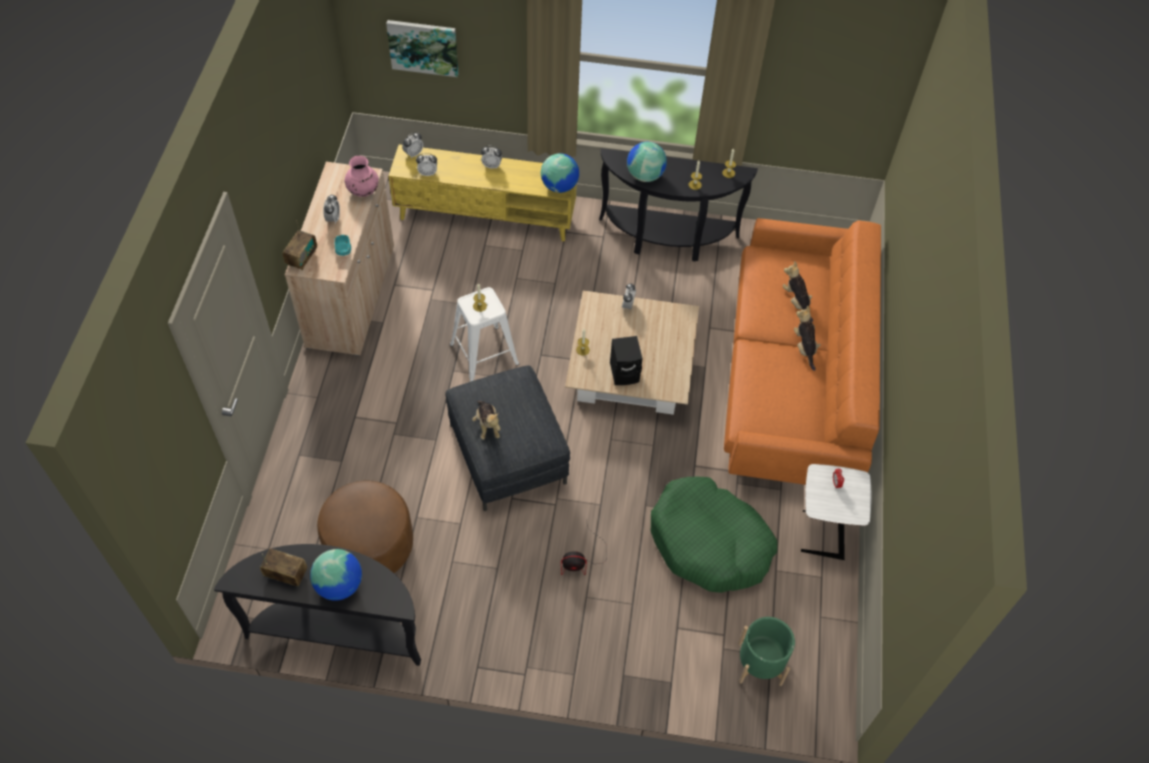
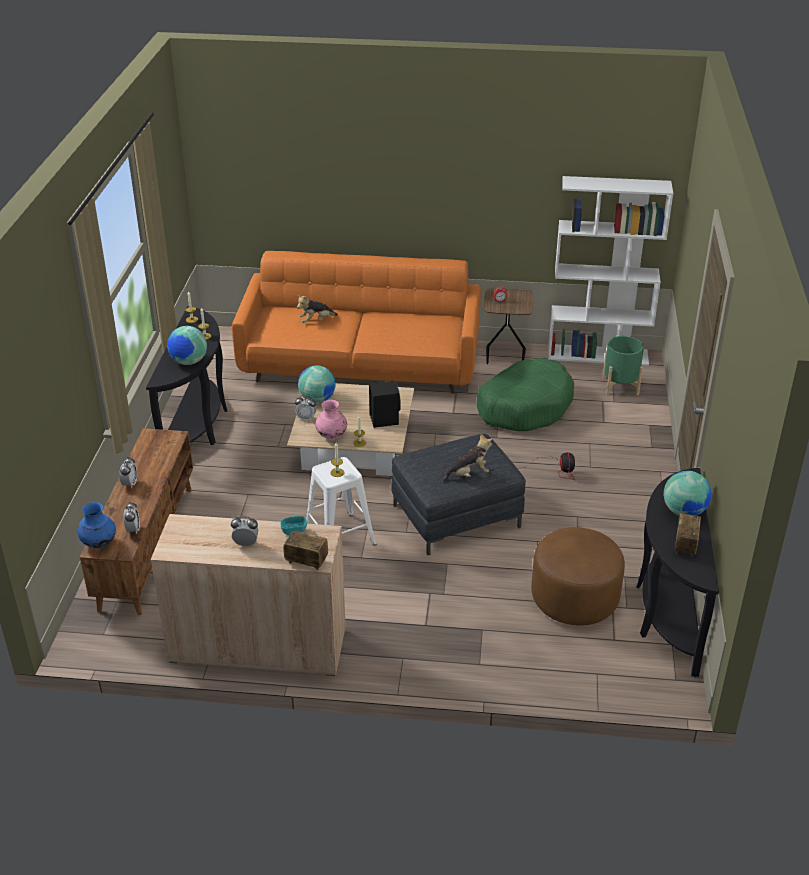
camera: 90 degrees left, 20 degrees down
pink vase [344,156,379,197] -> pink vase moved to [315,400,347,439]
picture [386,20,458,77] -> none
yellow tv stand [389,145,577,241] -> brown tv stand [80,428,193,615]
alarm clock [402,132,423,158] -> blue vase [78,502,116,549]
globe [541,153,579,193] -> globe moved to [298,365,336,403]
plush toy [794,306,821,371] -> none
white side table [801,464,872,560] -> brown side table [484,289,533,364]
none -> white bookcase [548,176,673,366]

